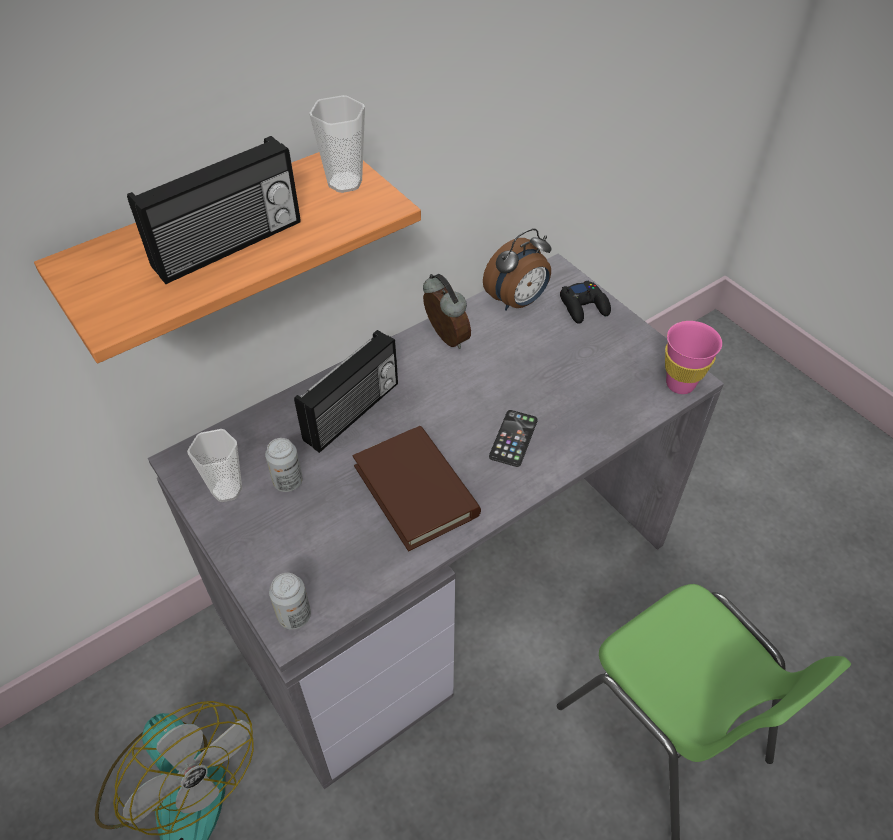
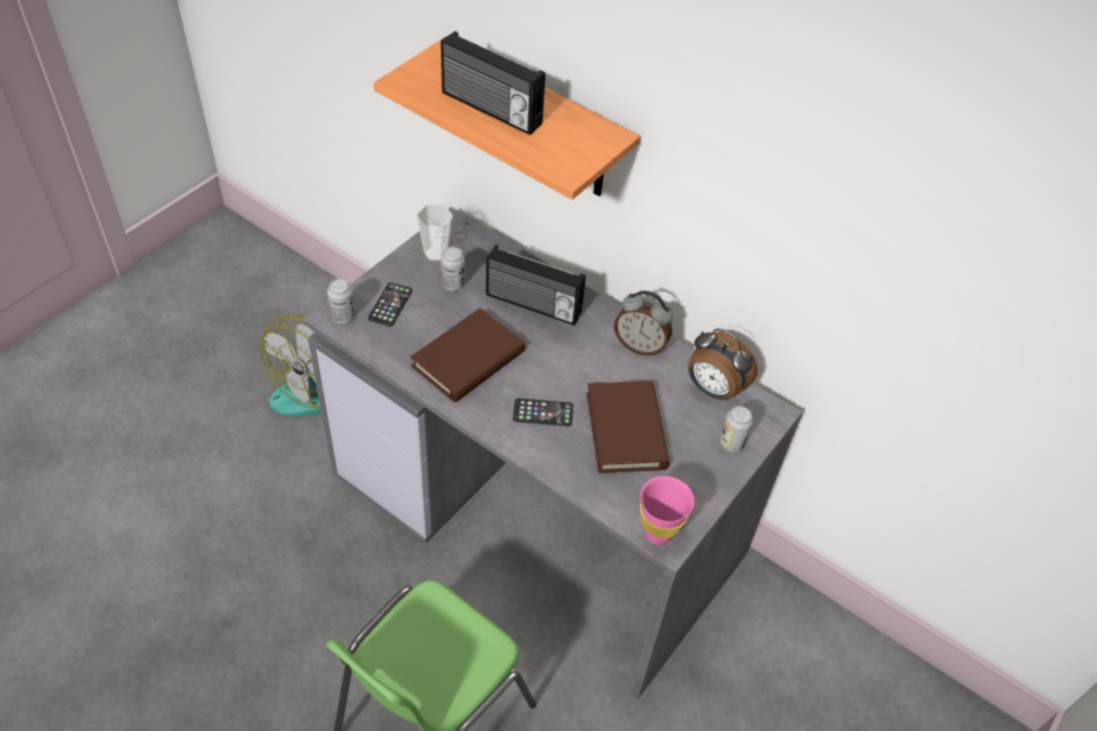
camera: 70 degrees right, 0 degrees up
cup [309,95,365,193] -> none
alarm clock [423,274,471,349] -> alarm clock turned 75 degrees clockwise [614,291,673,356]
black game controller [560,281,611,324] -> can [720,406,753,452]
none -> phone [368,283,412,327]
none -> brown book [587,381,669,473]

